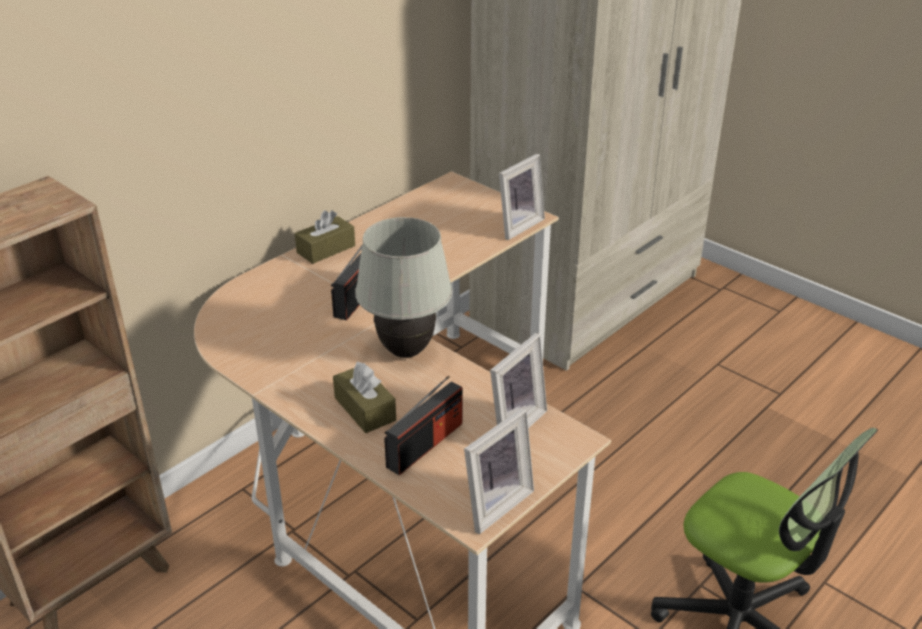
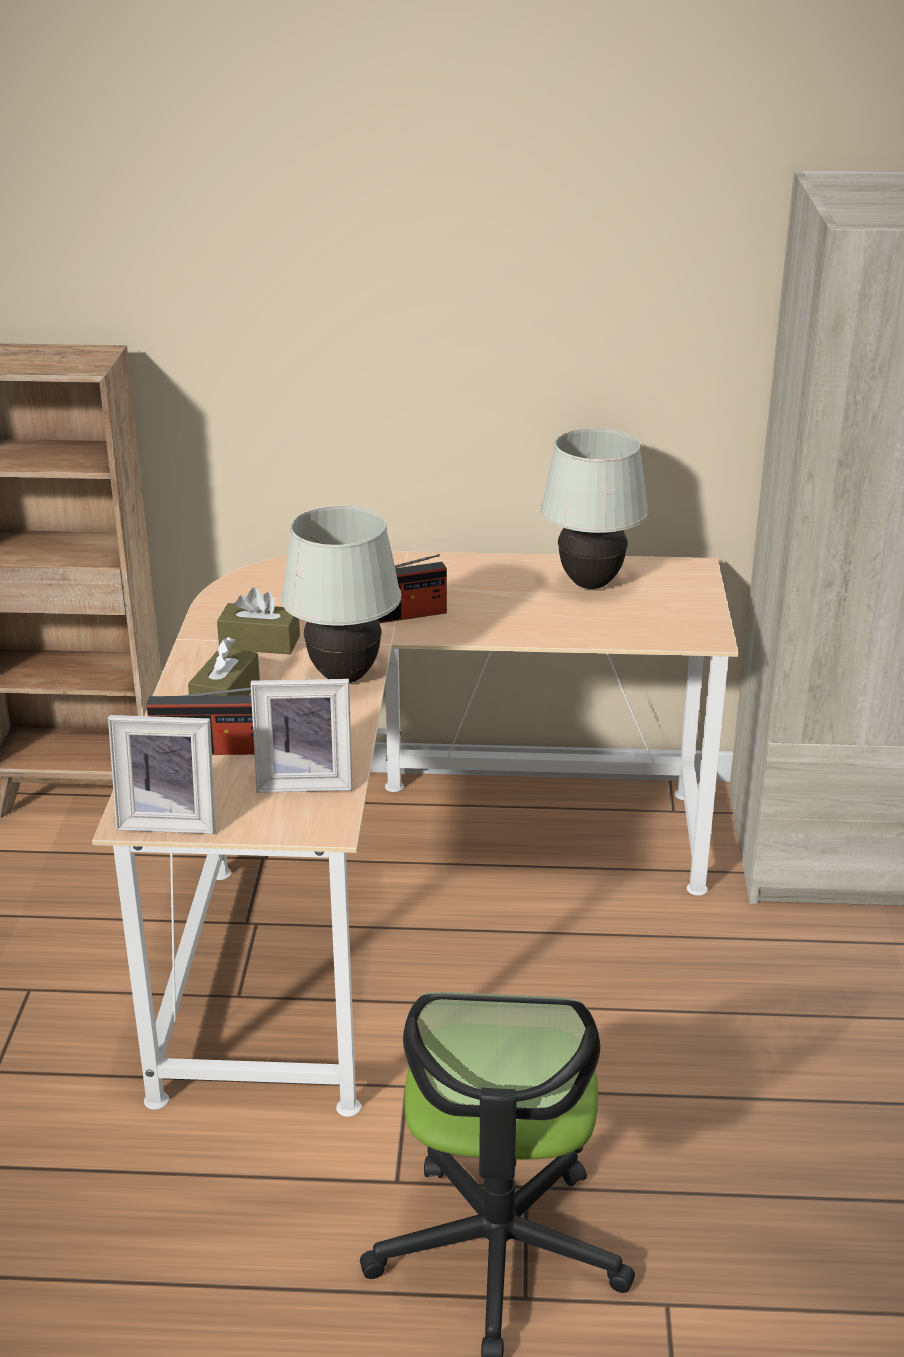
camera: 50 degrees right, 5 degrees down
brown tissue box [295,210,355,264] -> brown tissue box moved to [217,587,300,654]
picture frame [499,154,545,240] -> none
none -> white table lamp [540,428,648,589]

